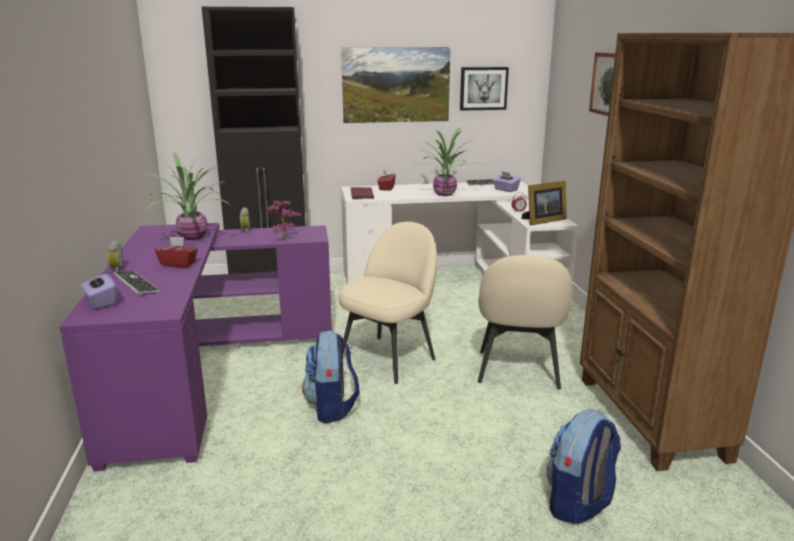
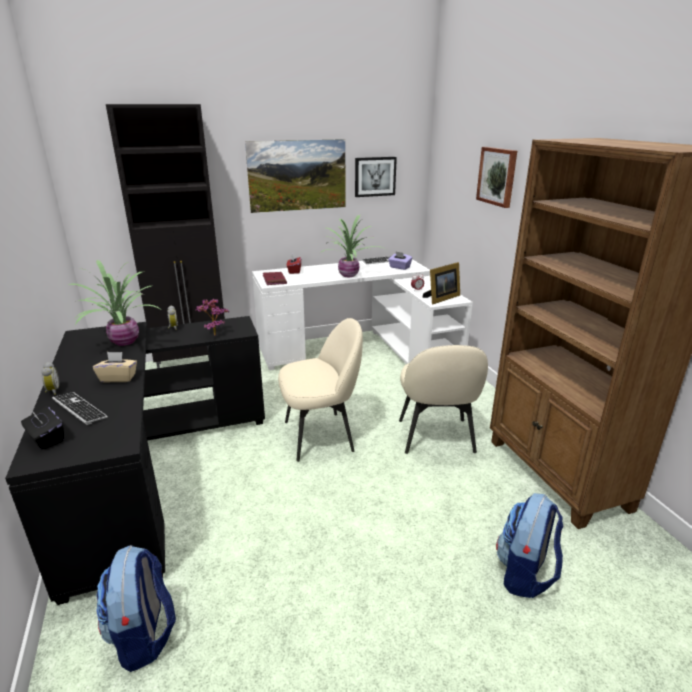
camera: 10 degrees left, 5 degrees up
purple desk [59,223,332,472] -> black desk [5,316,265,605]
purple tissue box [81,273,117,309] -> black tissue box [21,407,64,449]
red tissue box [155,236,198,267] -> beige tissue box [93,352,137,383]
backpack [302,330,360,423] -> backpack moved to [96,545,176,672]
beige chair [339,222,437,384] -> beige chair turned 45 degrees clockwise [278,318,363,462]

